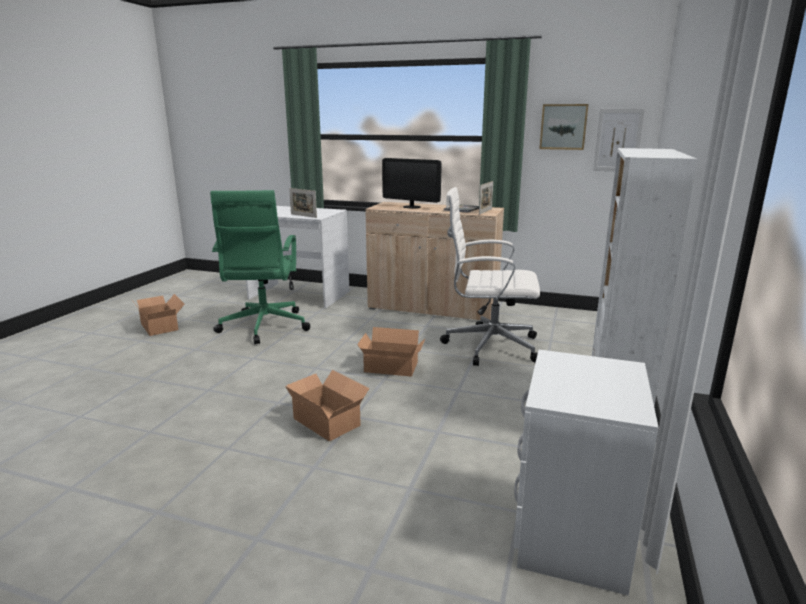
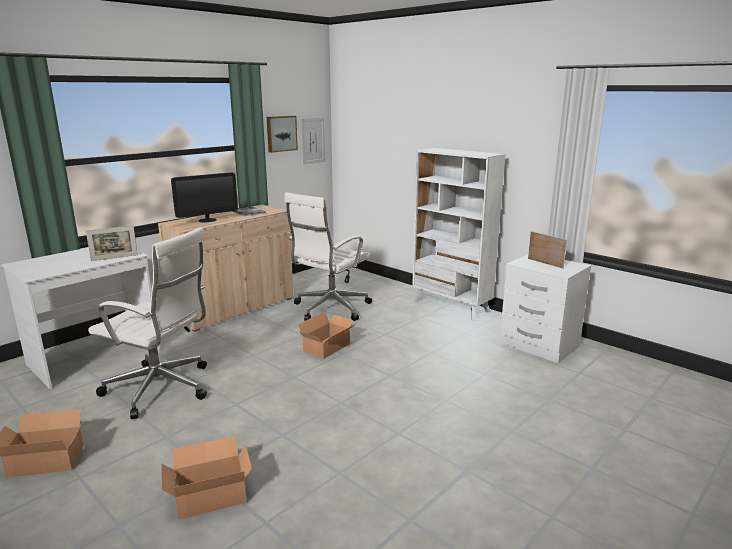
camera: 65 degrees left, 0 degrees up
green office chair [210,190,310,344] -> white office chair [88,227,207,419]
cardboard box [285,370,369,442] -> cardboard box moved to [161,436,252,520]
picture frame [479,181,493,215] -> picture frame moved to [528,231,567,268]

